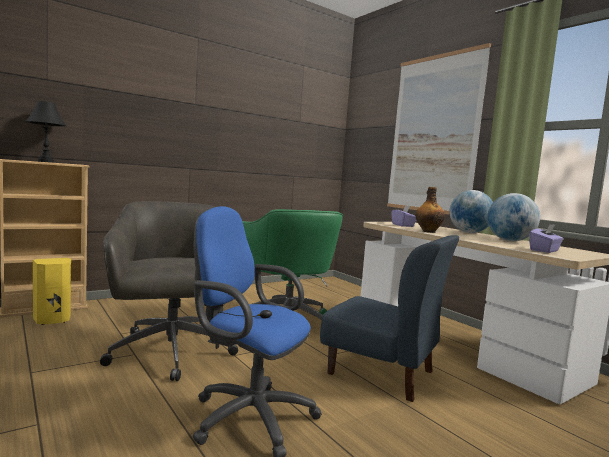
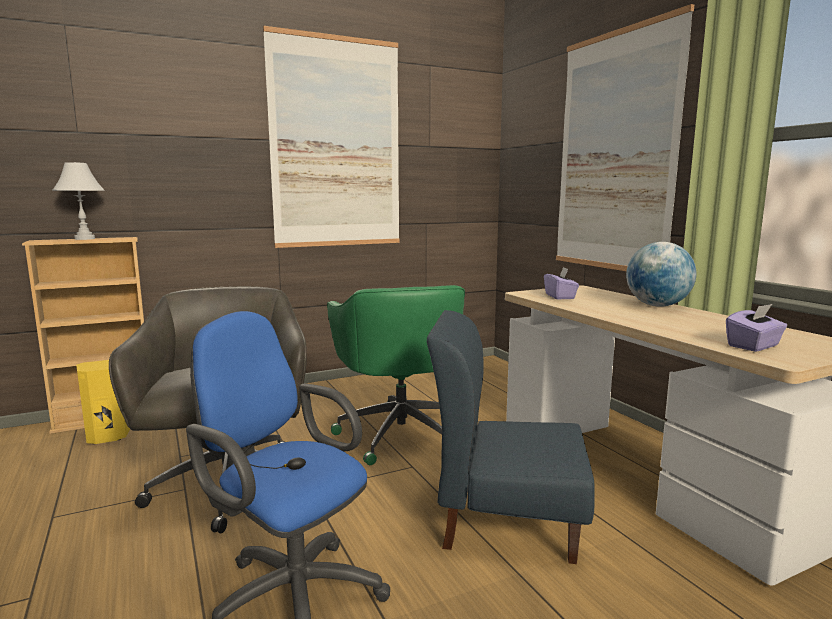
camera: 10 degrees right, 5 degrees up
black table lamp [25,101,66,163] -> white table lamp [52,162,105,240]
blue chair [320,235,459,402] -> blue chair turned 150 degrees clockwise [427,310,595,564]
bottle [416,187,445,233] -> none
globe [487,193,540,241] -> none
none -> picture [263,26,400,248]

